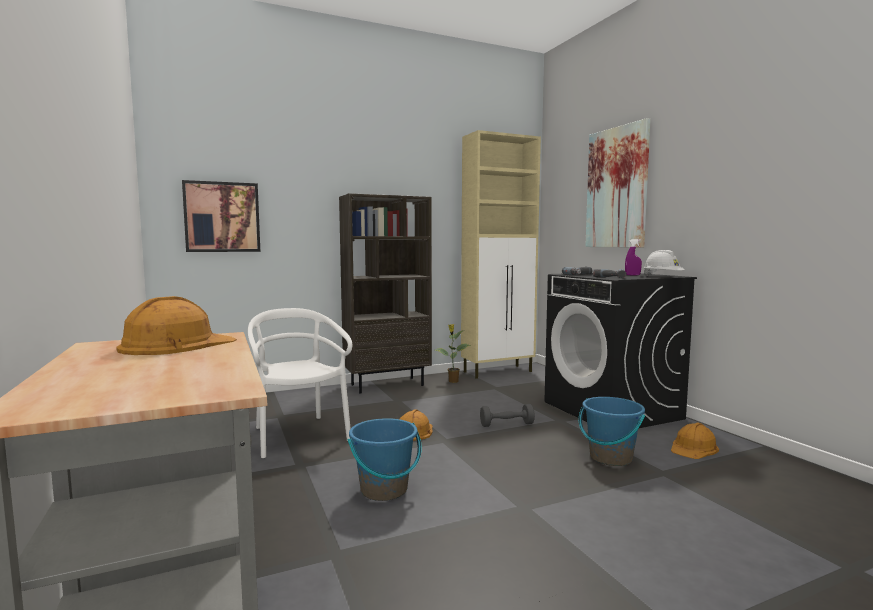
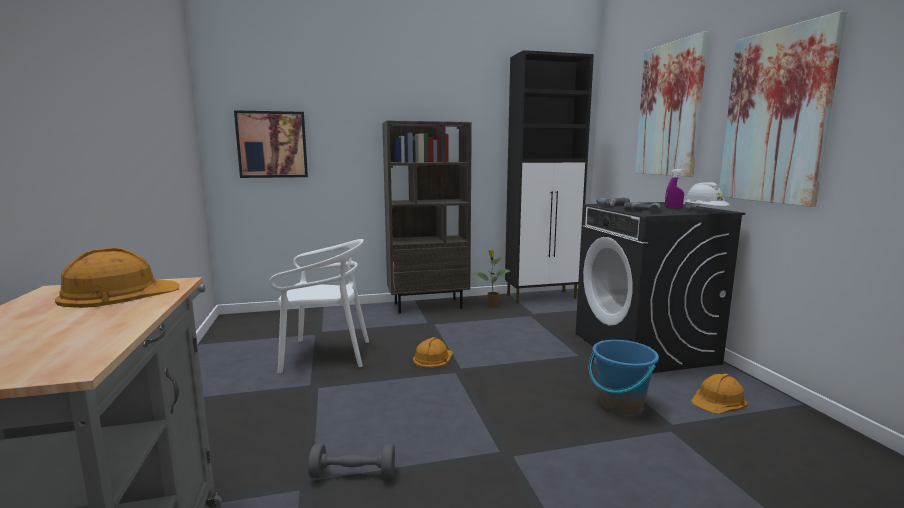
camera: 10 degrees right, 5 degrees up
white chair [248,308,352,458] -> white chair turned 105 degrees clockwise [269,239,369,374]
blue bucket [348,418,422,501] -> none
beige cabinet [461,130,541,379] -> black cabinet [505,50,594,303]
grey dumbbell [480,404,535,427] -> grey dumbbell moved to [308,444,395,478]
none -> picture [719,11,847,207]

